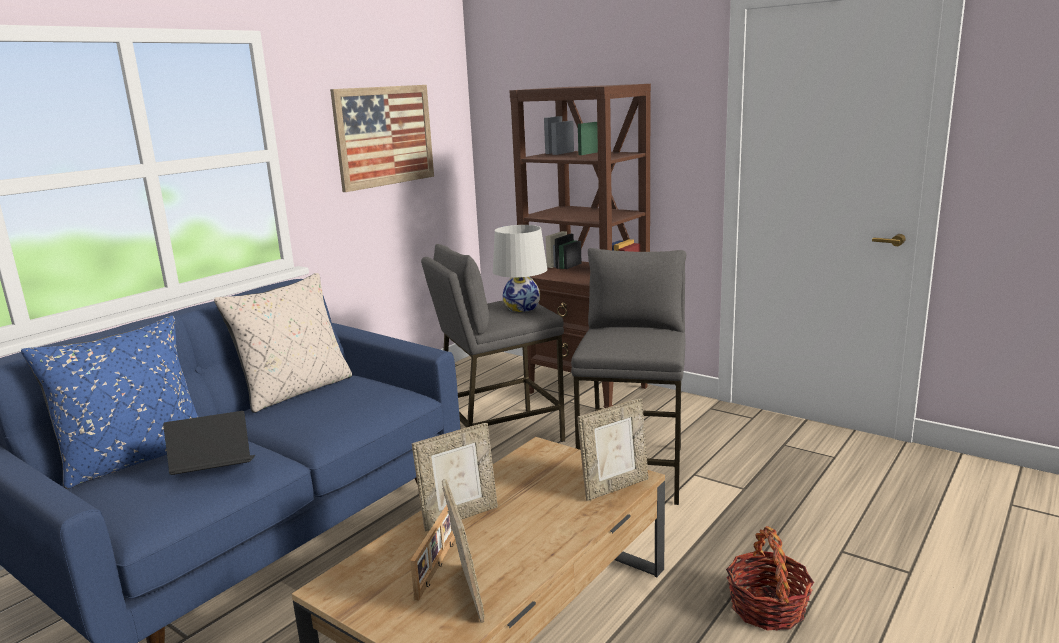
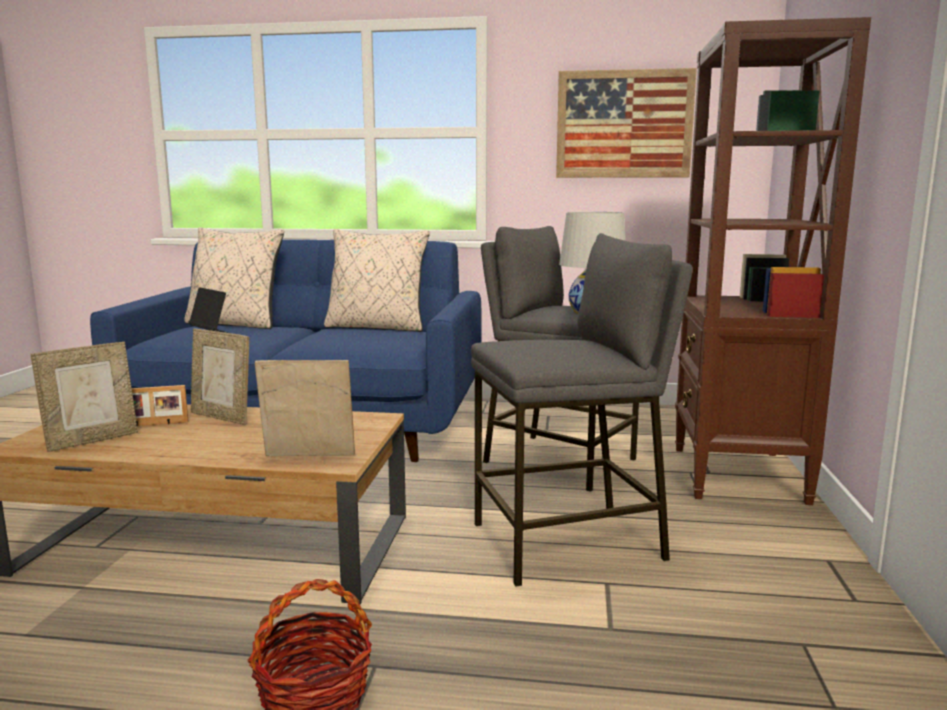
camera: 60 degrees right, 5 degrees down
blue pillow [21,316,199,489] -> beige pillow [184,227,284,329]
picture frame [577,399,649,501] -> picture frame turned 150 degrees clockwise [255,360,355,456]

